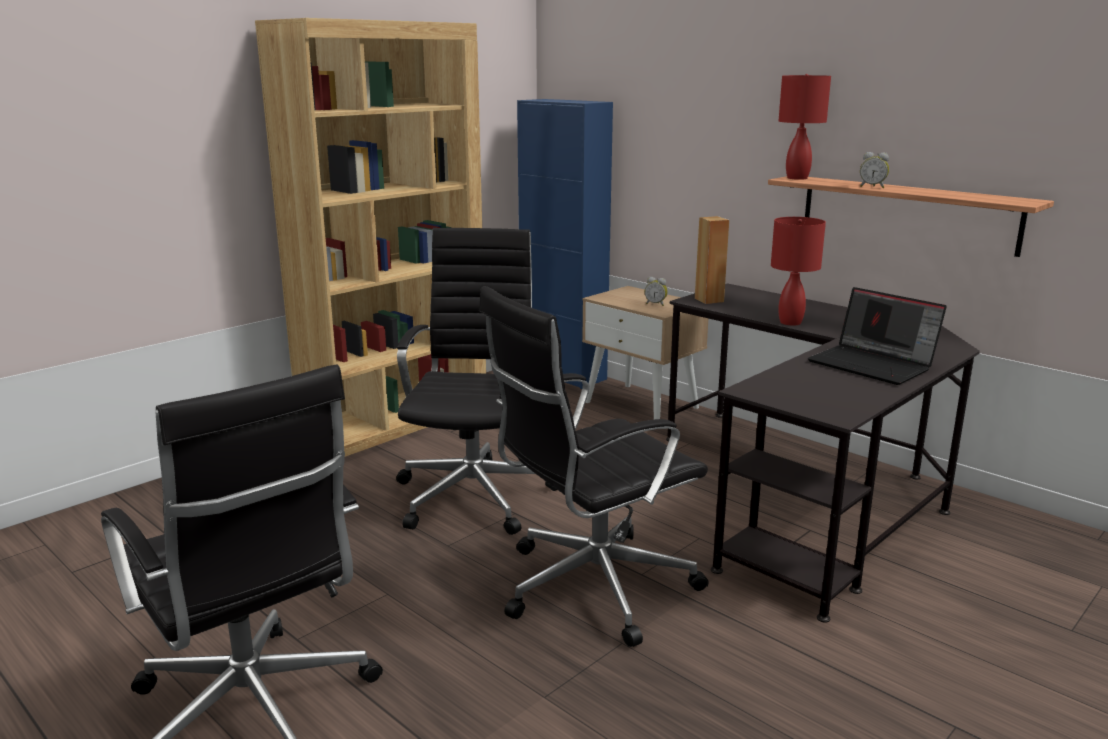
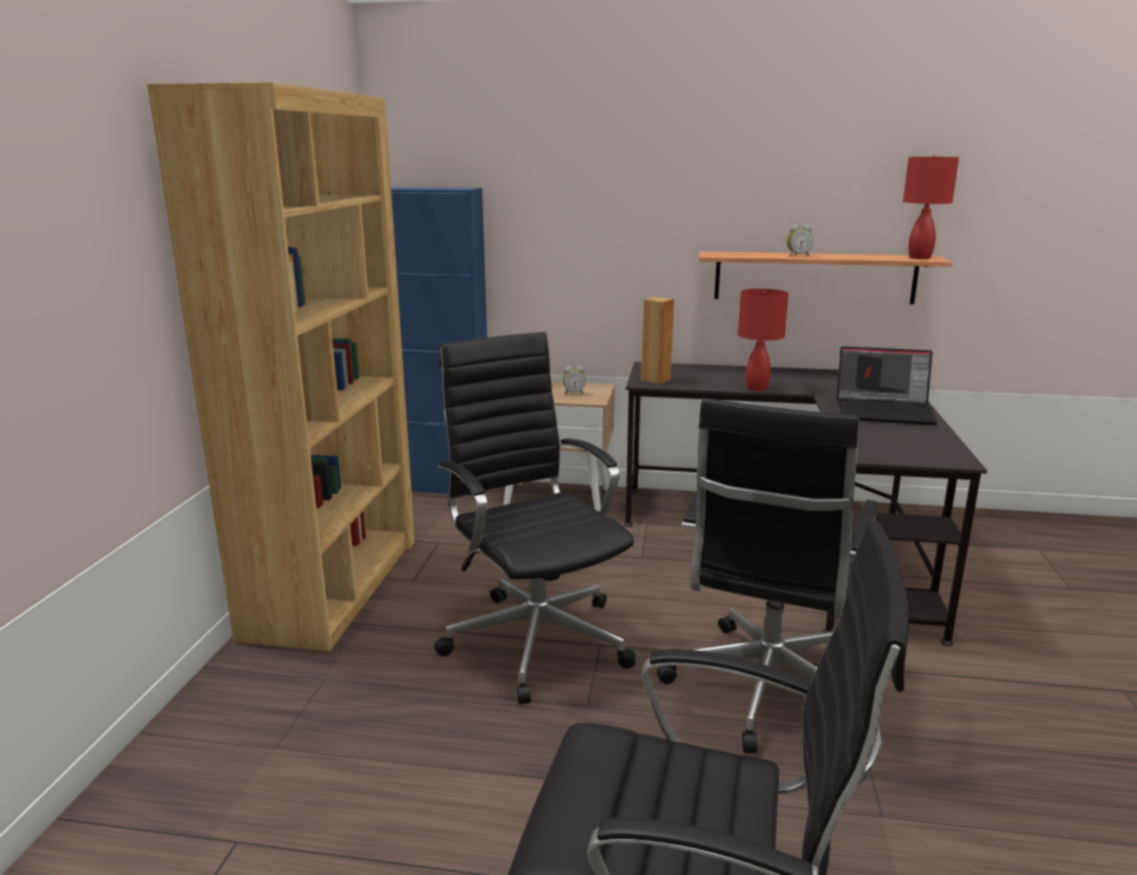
camera: 35 degrees left, 0 degrees up
red table lamp [779,74,831,180] -> red table lamp moved to [903,155,959,259]

